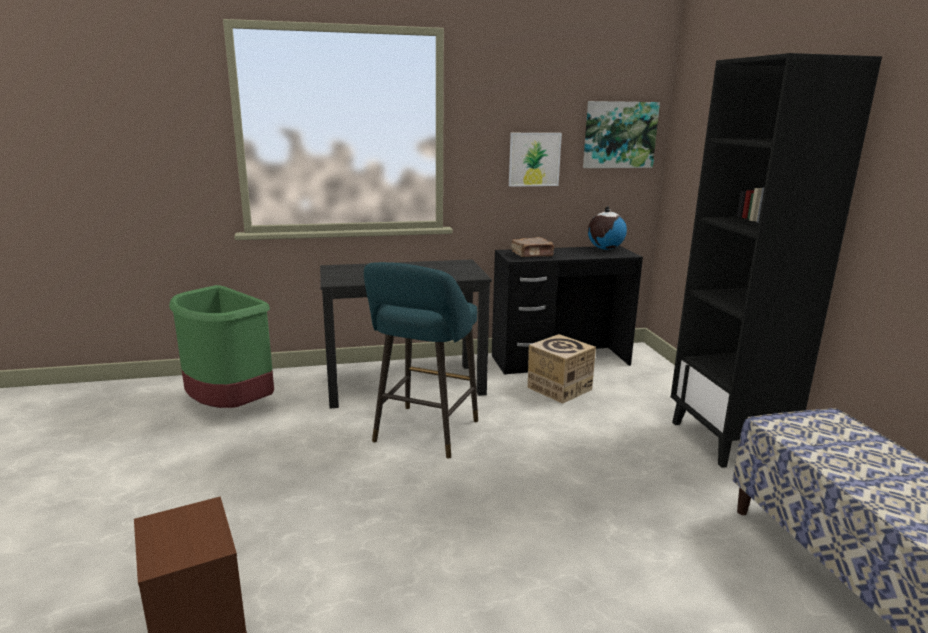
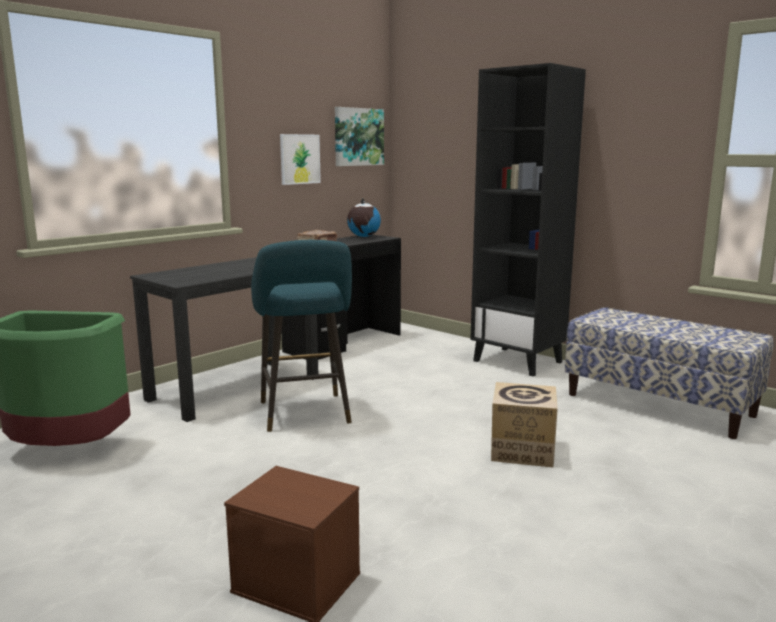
camera: 35 degrees left, 5 degrees down
cardboard box [528,334,596,404] -> cardboard box moved to [491,382,558,468]

